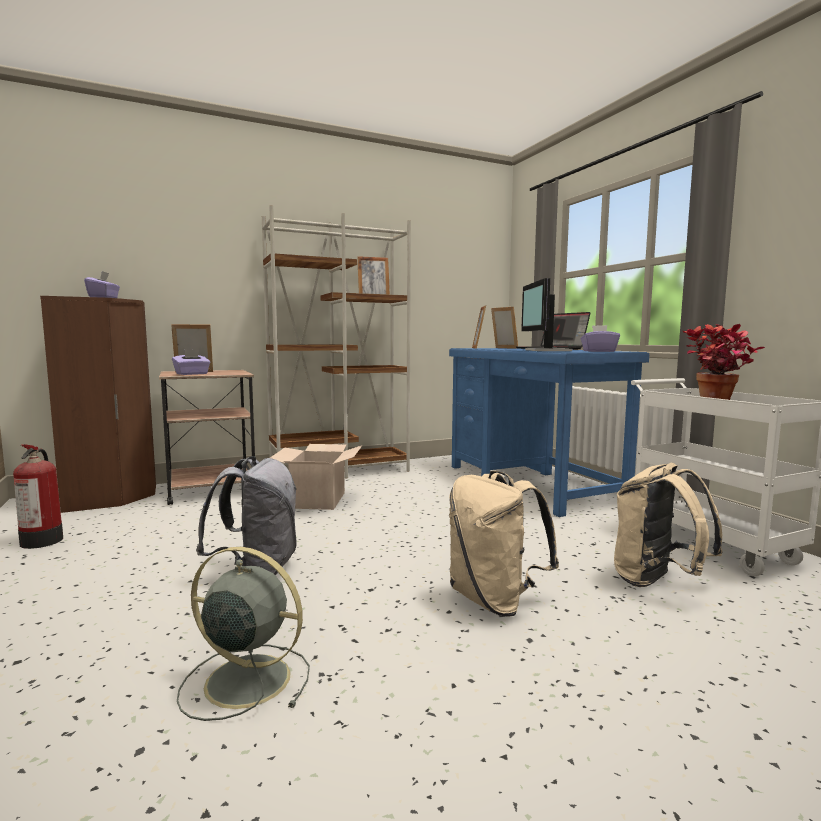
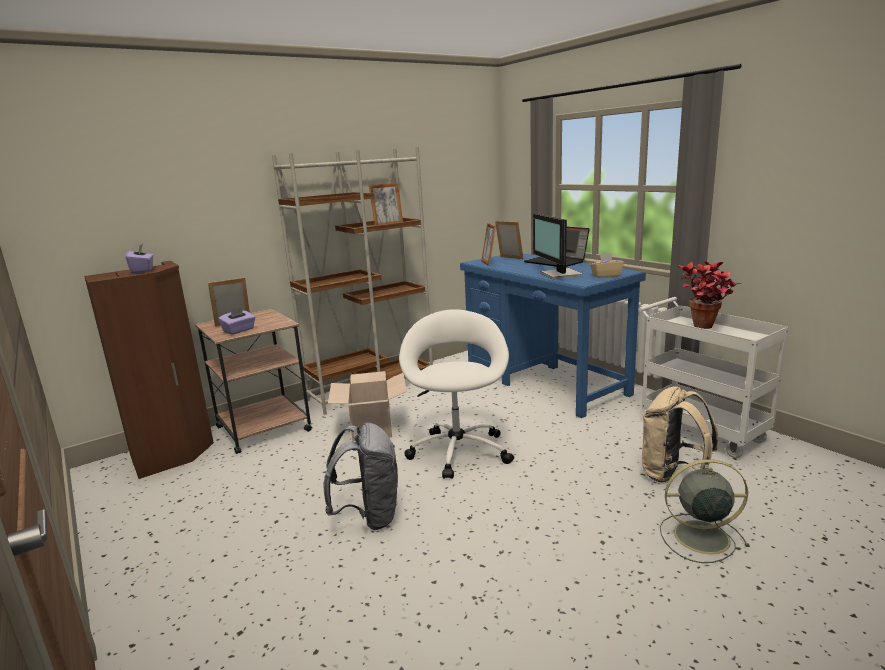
camera: 10 degrees left, 10 degrees up
fire extinguisher [13,444,63,549] -> none
grey fan [177,547,310,721] -> grey fan moved to [660,459,750,563]
beige backpack [449,471,559,617] -> none
purple tissue box [581,325,620,352] -> beige tissue box [590,253,624,278]
none -> white office chair [399,309,514,479]

